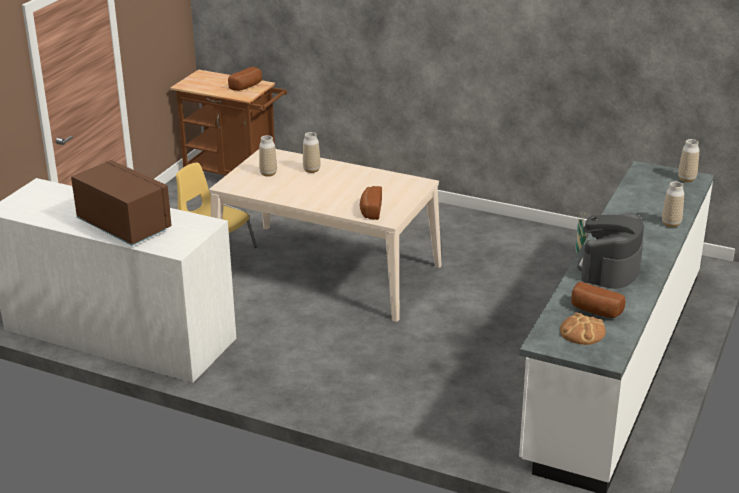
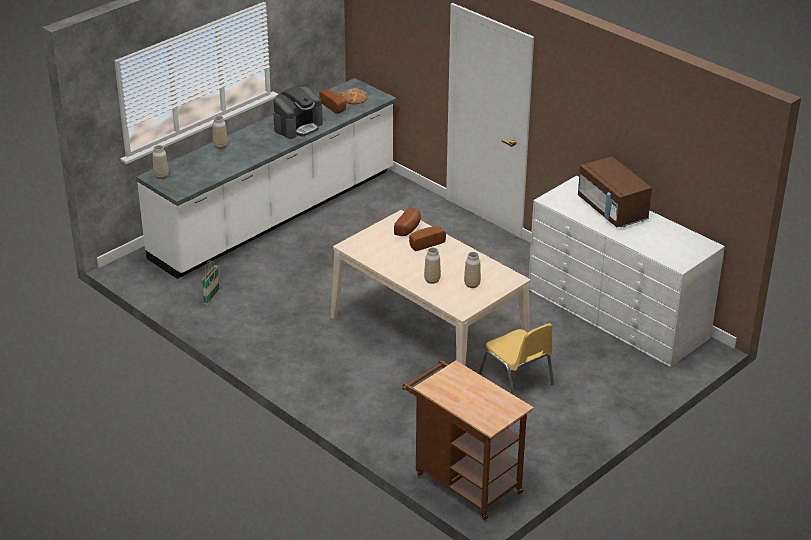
camera: 160 degrees left, 5 degrees up
bread [228,67,262,91] -> bread moved to [409,226,446,251]

